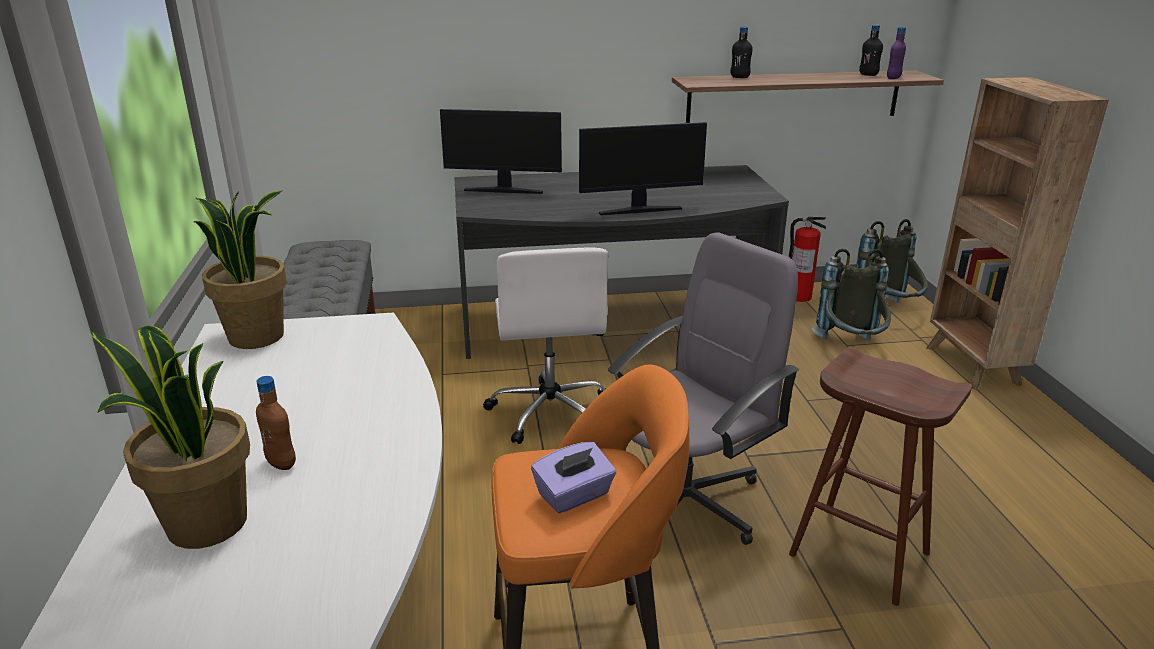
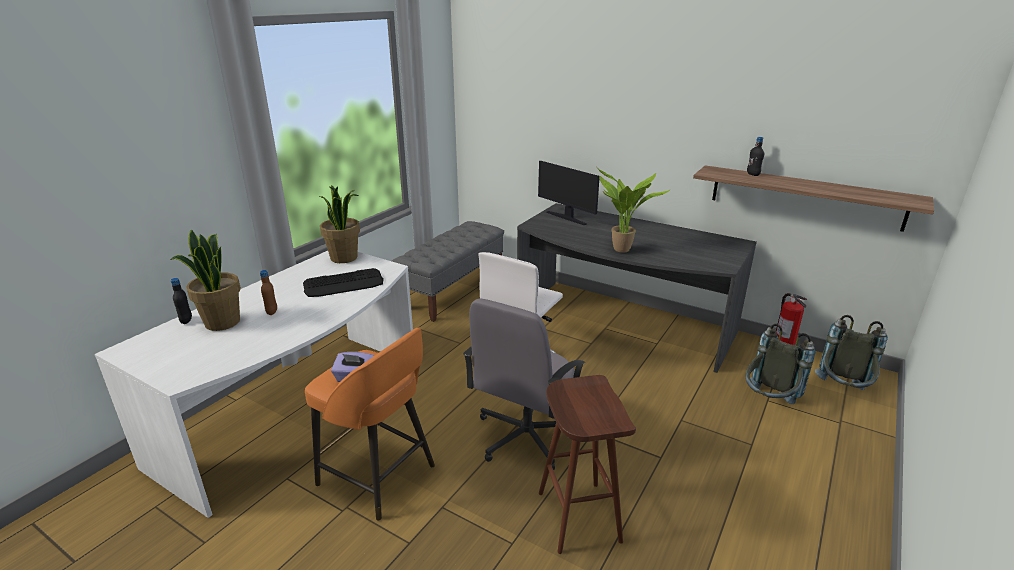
camera: 40 degrees right, 0 degrees up
monitor [579,122,707,215] -> potted plant [597,168,671,253]
grey office chair [608,233,799,545] -> grey office chair turned 120 degrees clockwise [463,299,586,470]
black bottle [859,25,883,76] -> black bottle moved to [170,278,192,324]
purple bottle [887,27,906,79] -> none
brown bookcase [926,77,1109,390] -> none
none -> keyboard [303,268,384,297]

